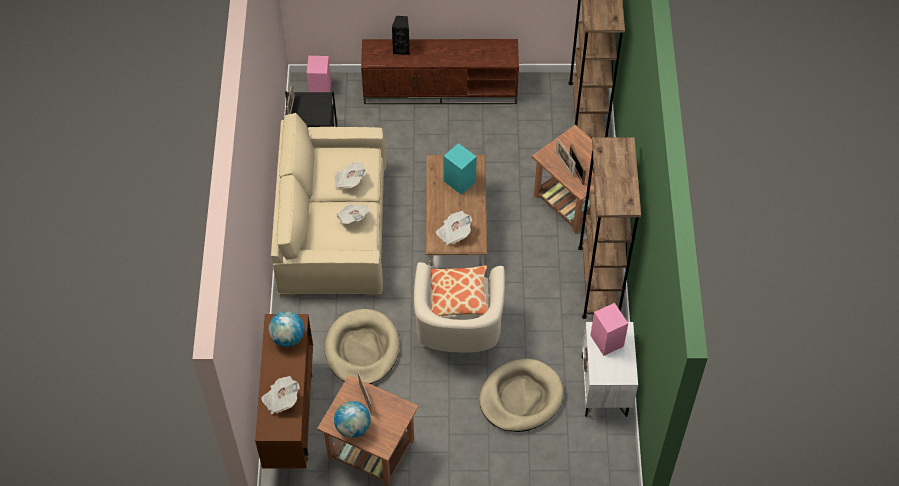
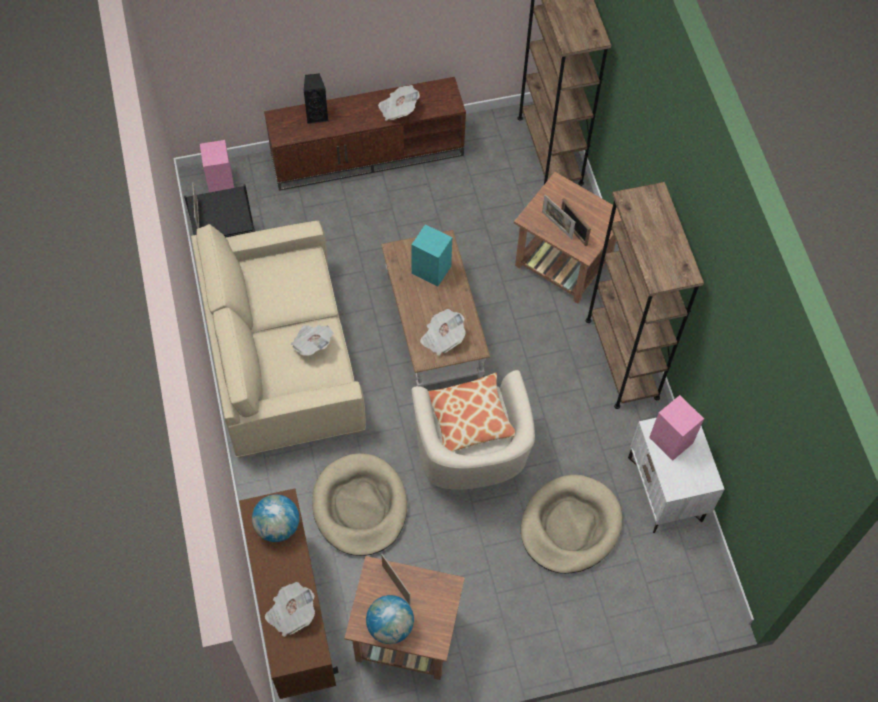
camera: 15 degrees left, 5 degrees up
newspaper [334,162,366,189] -> newspaper moved to [378,85,420,121]

